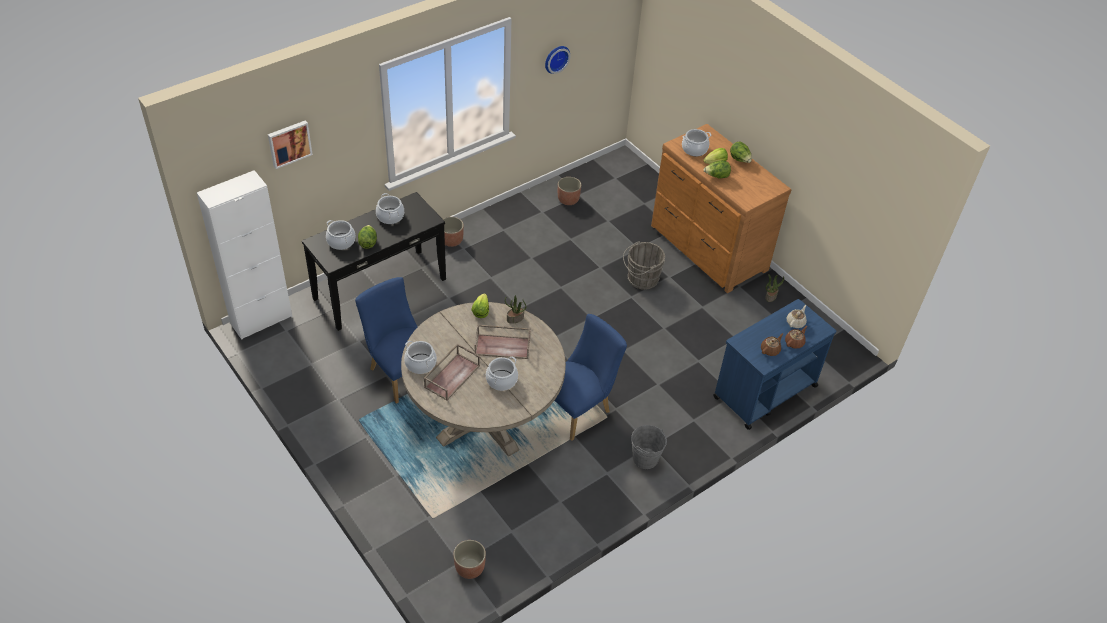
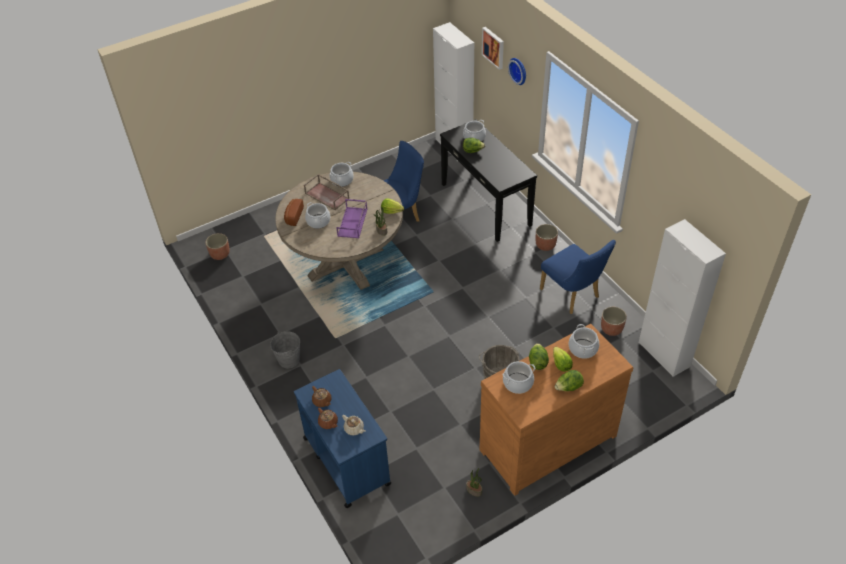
camera: 100 degrees right, 0 degrees up
cooking pot [376,193,404,224] -> cooking pot moved to [503,361,535,394]
brown tray [475,325,531,359] -> purple tray [336,199,367,239]
wall clock [545,46,570,74] -> wall clock moved to [508,58,526,85]
blue chair [554,314,627,441] -> blue chair moved to [540,240,616,314]
none -> bread [284,199,304,226]
none -> white cabinet [639,219,726,377]

